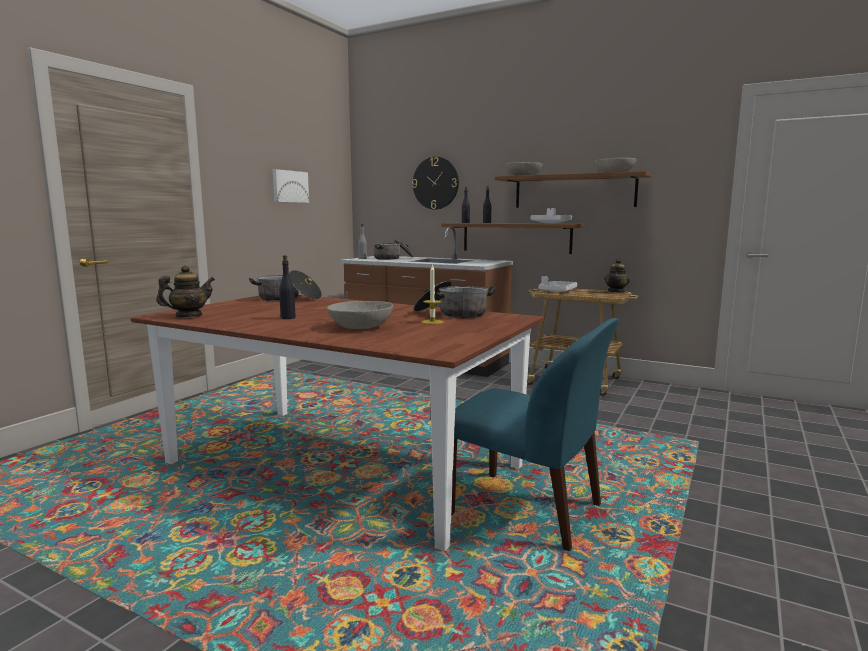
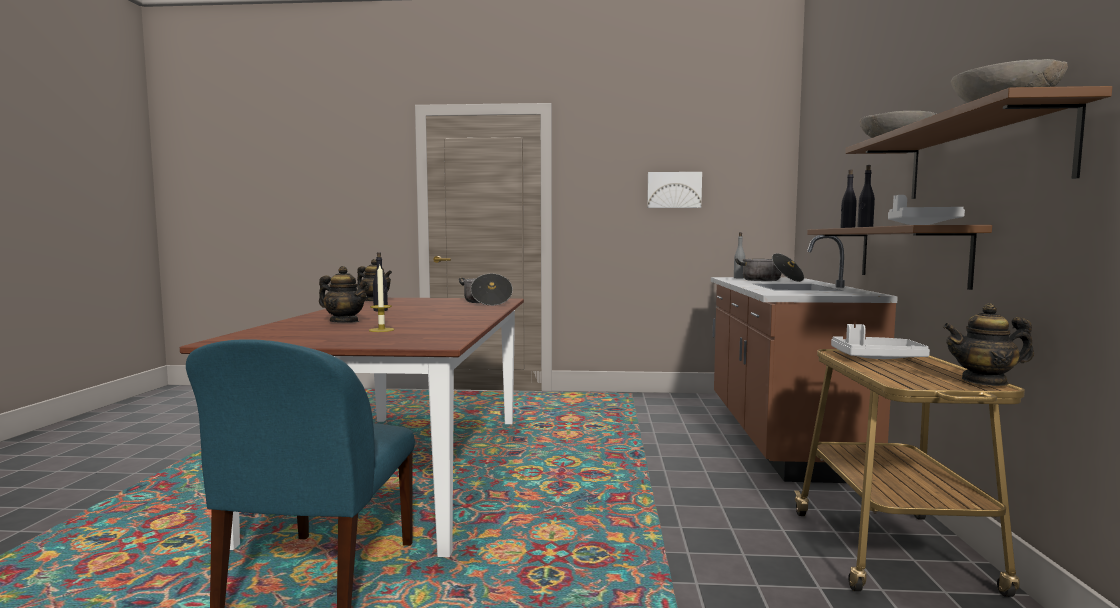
camera: 65 degrees right, 5 degrees down
grey bowl [327,301,393,329] -> teapot [319,266,368,323]
wall clock [412,157,459,210] -> none
cooking pot [413,281,496,318] -> none

